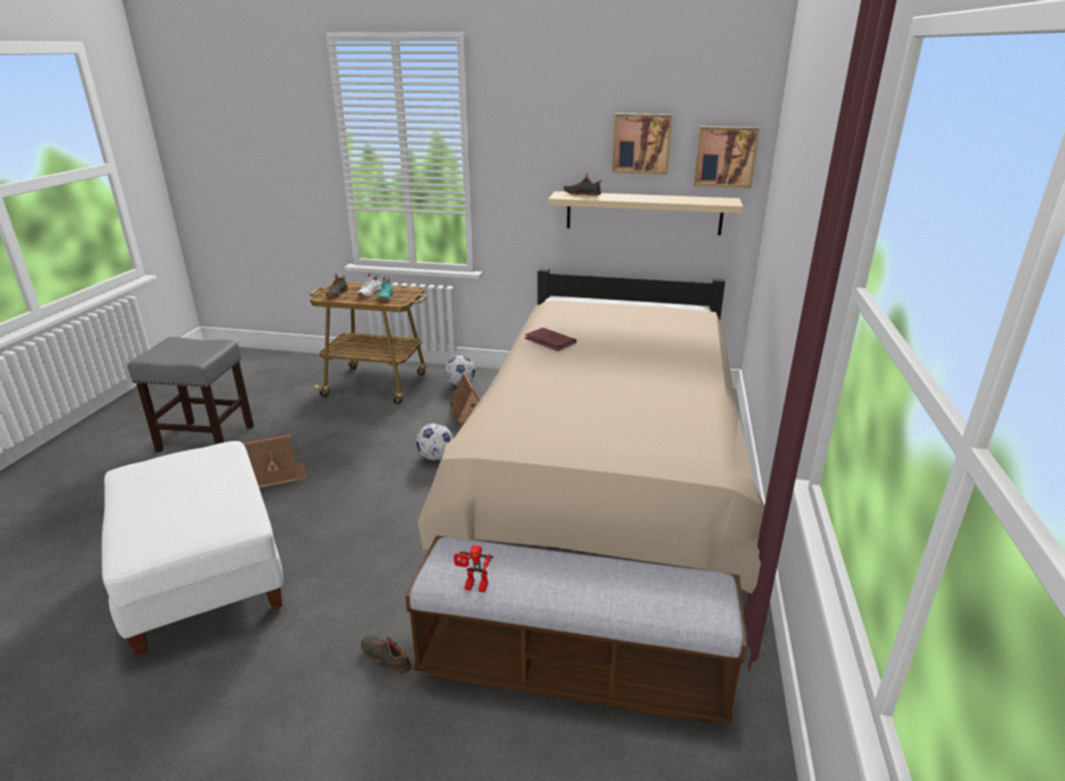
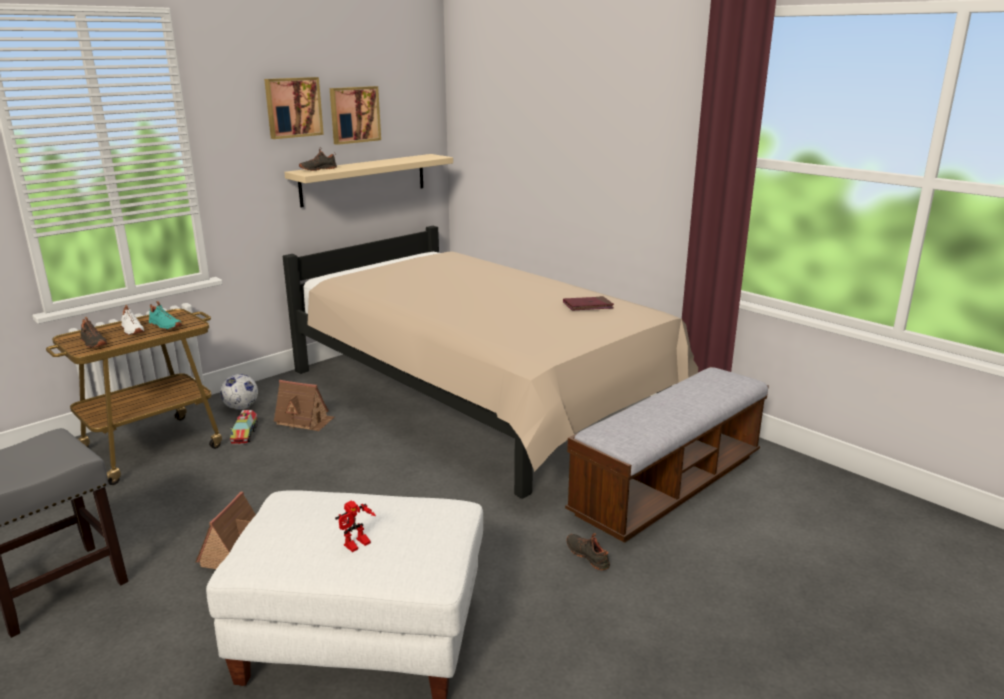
camera: 55 degrees left, 5 degrees down
black shoe [361,636,412,675] -> black shoe turned 75 degrees clockwise [567,533,610,570]
football [416,423,453,460] -> none
toy robot [454,545,493,592] -> toy robot moved to [335,501,376,552]
red book [525,328,576,351] -> red book moved to [563,296,614,311]
picture [694,126,760,188] -> picture moved to [264,77,324,139]
none -> toy truck [230,410,258,445]

